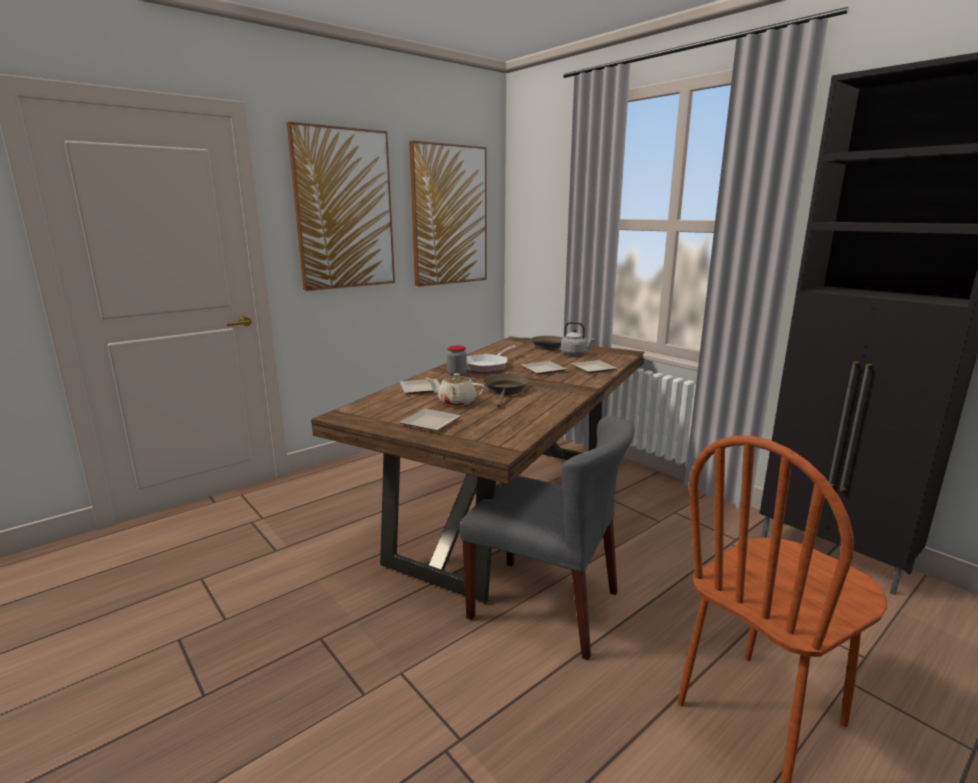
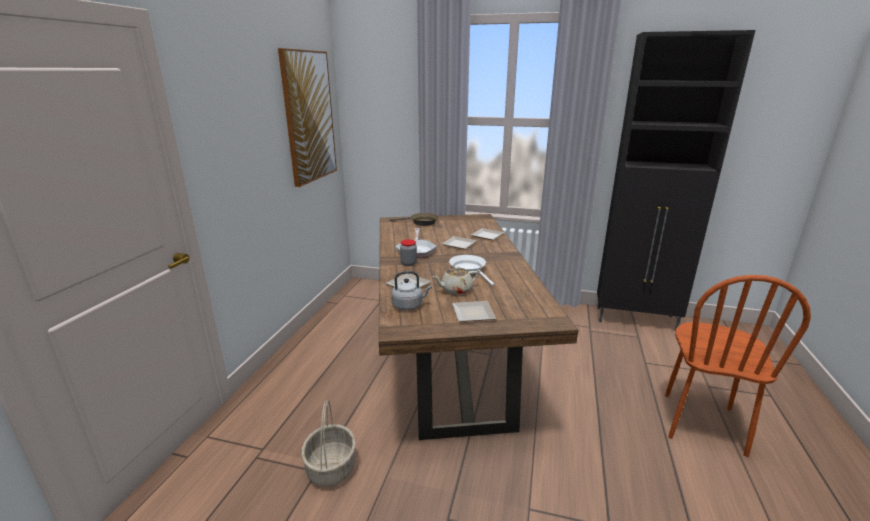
camera: 35 degrees left, 5 degrees up
picture [287,122,395,291] -> none
grey chair [459,416,634,660] -> none
brown frying pan [483,374,529,408] -> white frying pan [449,255,494,286]
grey kettle [561,322,595,356] -> grey kettle moved to [391,271,432,310]
none -> basket [301,400,356,487]

